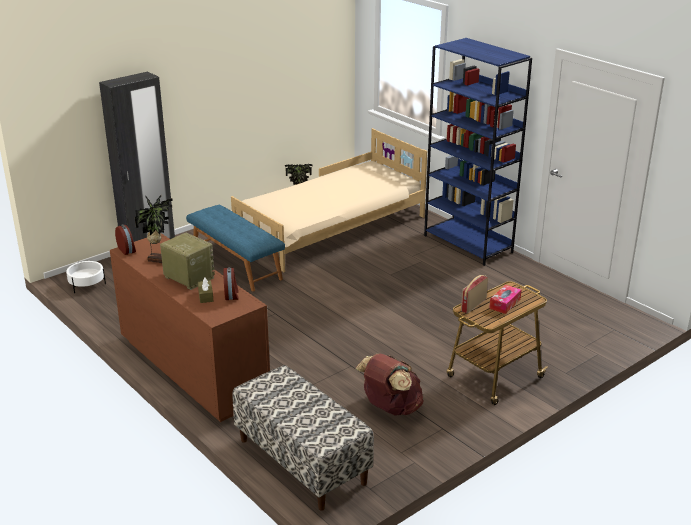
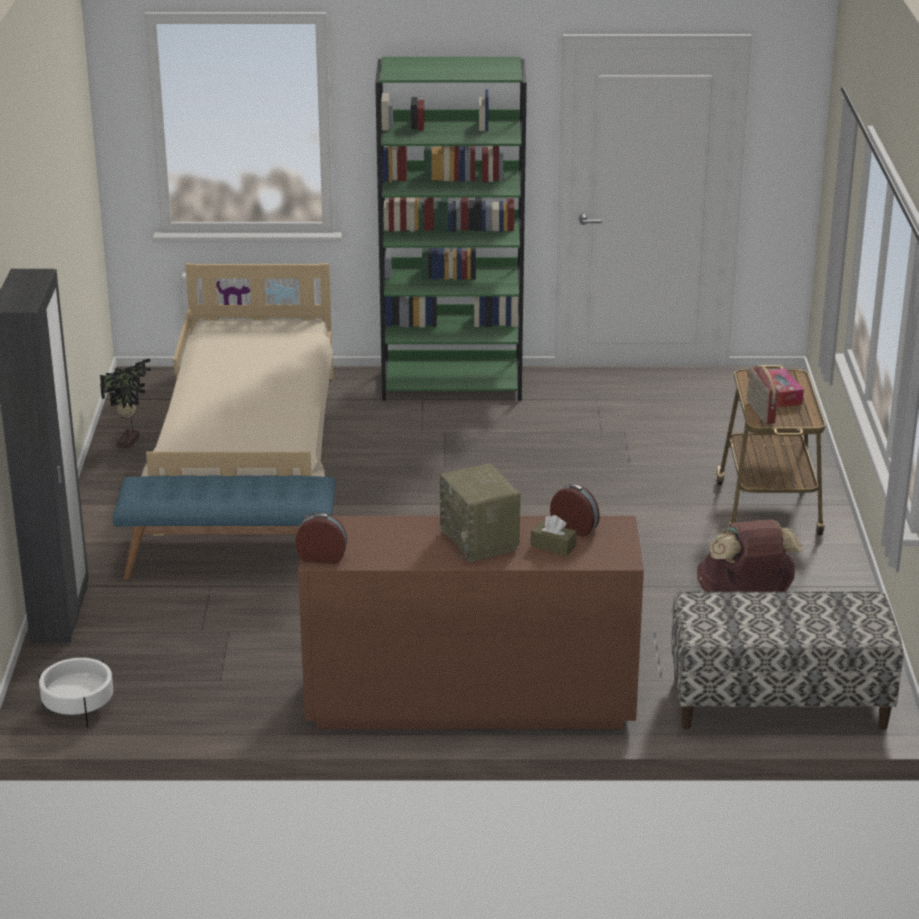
camera: 50 degrees left, 0 degrees up
potted plant [135,195,173,263] -> none
radio [160,233,215,290] -> radio turned 105 degrees counterclockwise [440,463,520,562]
blue bookcase [424,38,532,266] -> green bookcase [375,57,527,401]

